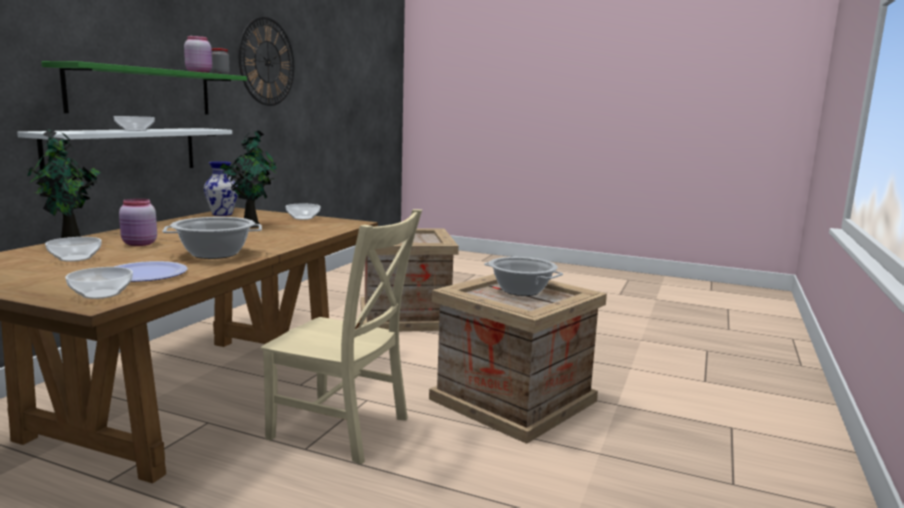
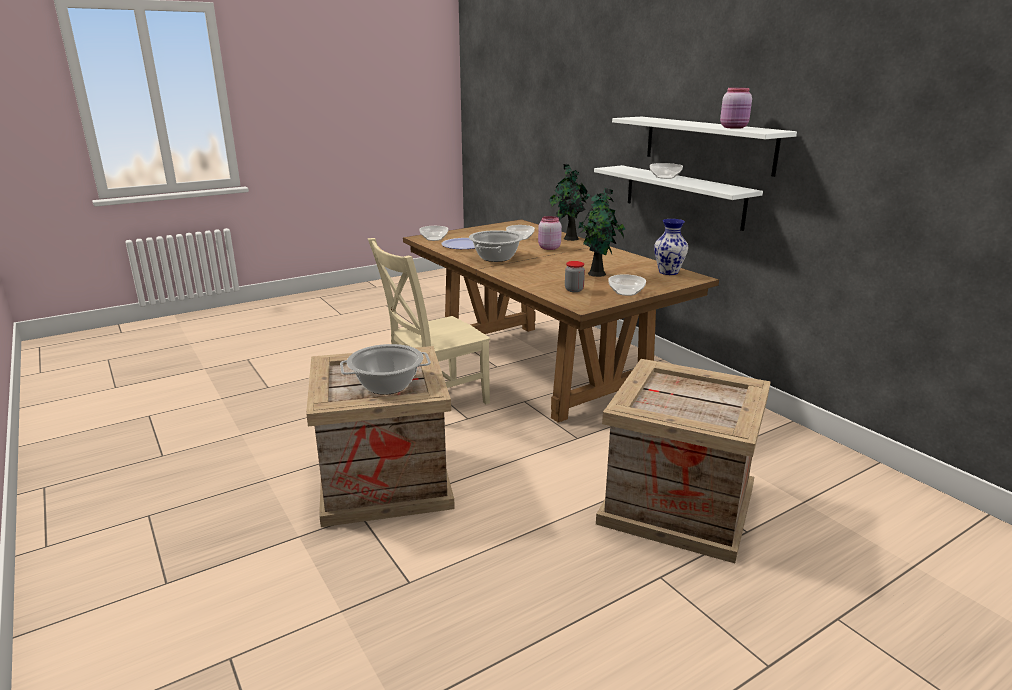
camera: 125 degrees right, 10 degrees up
green shelf [41,61,247,114] -> white shelf [612,117,797,177]
jar [212,48,229,75] -> jar moved to [565,261,585,292]
wall clock [239,17,294,106] -> none

